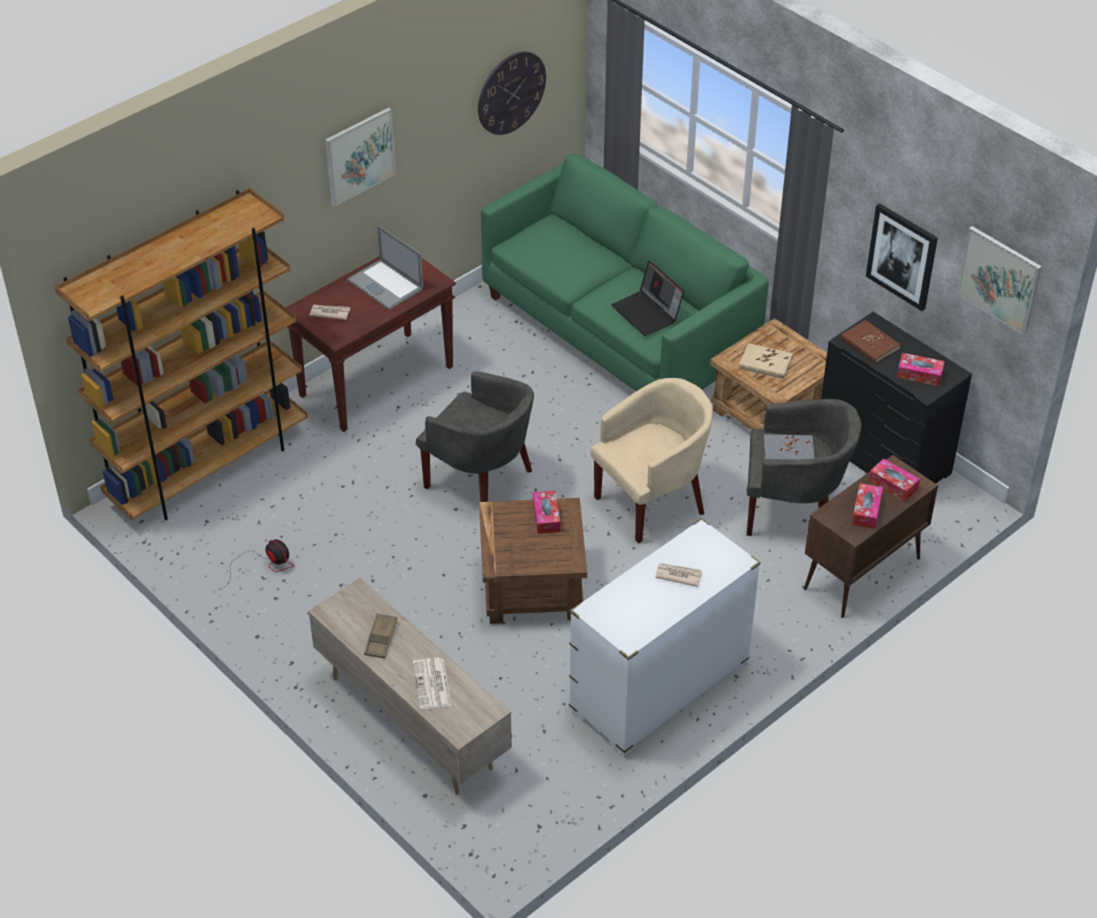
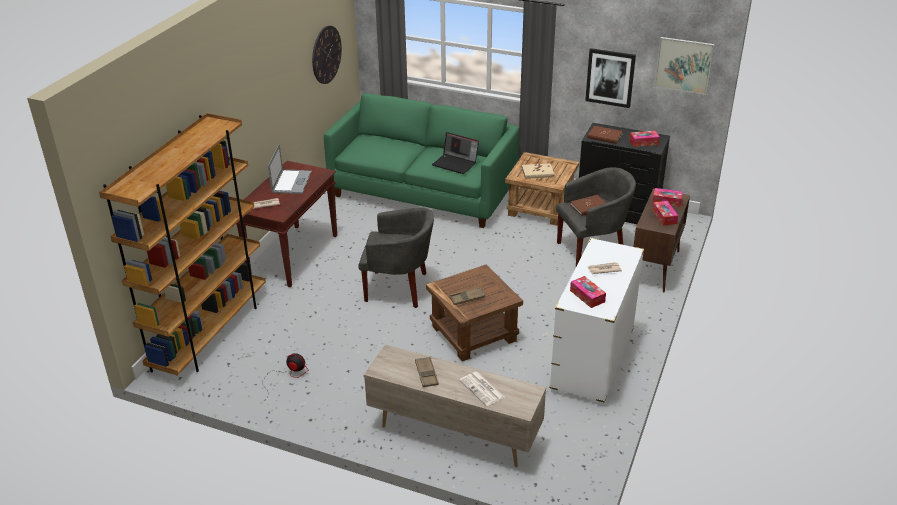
camera: 25 degrees left, 10 degrees down
picture [325,108,396,207] -> none
laptop [347,225,423,310] -> laptop turned 105 degrees counterclockwise [268,144,312,194]
tissue box [533,491,560,534] -> tissue box moved to [570,276,606,308]
beige armchair [590,378,713,543] -> none
grey book [763,434,815,461] -> brown book [570,195,606,216]
none -> brown tray [450,287,485,305]

